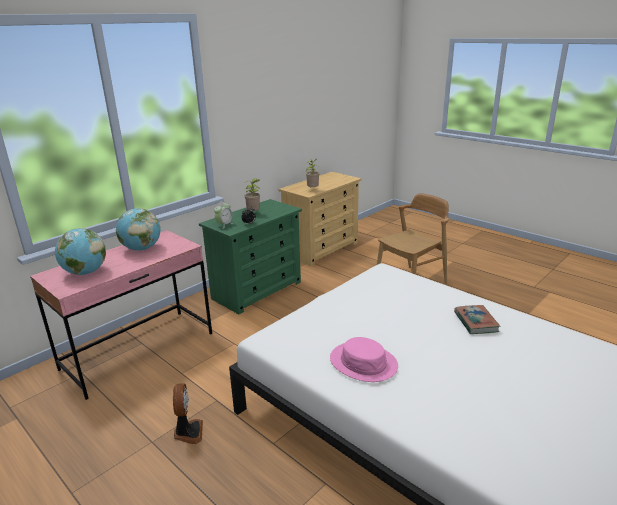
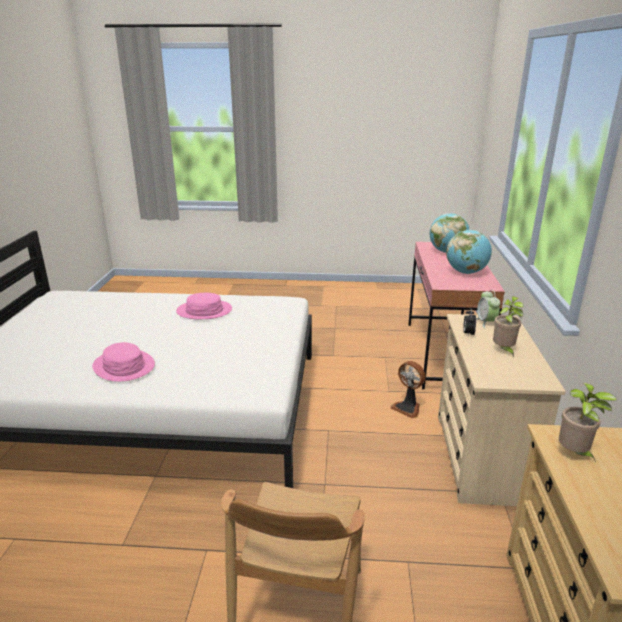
camera: 140 degrees right, 0 degrees up
fan [173,383,203,444] -> fan moved to [391,361,426,418]
green dresser [199,199,302,314] -> beige dresser [438,314,566,506]
book [454,305,501,334] -> pink hat [92,342,155,382]

